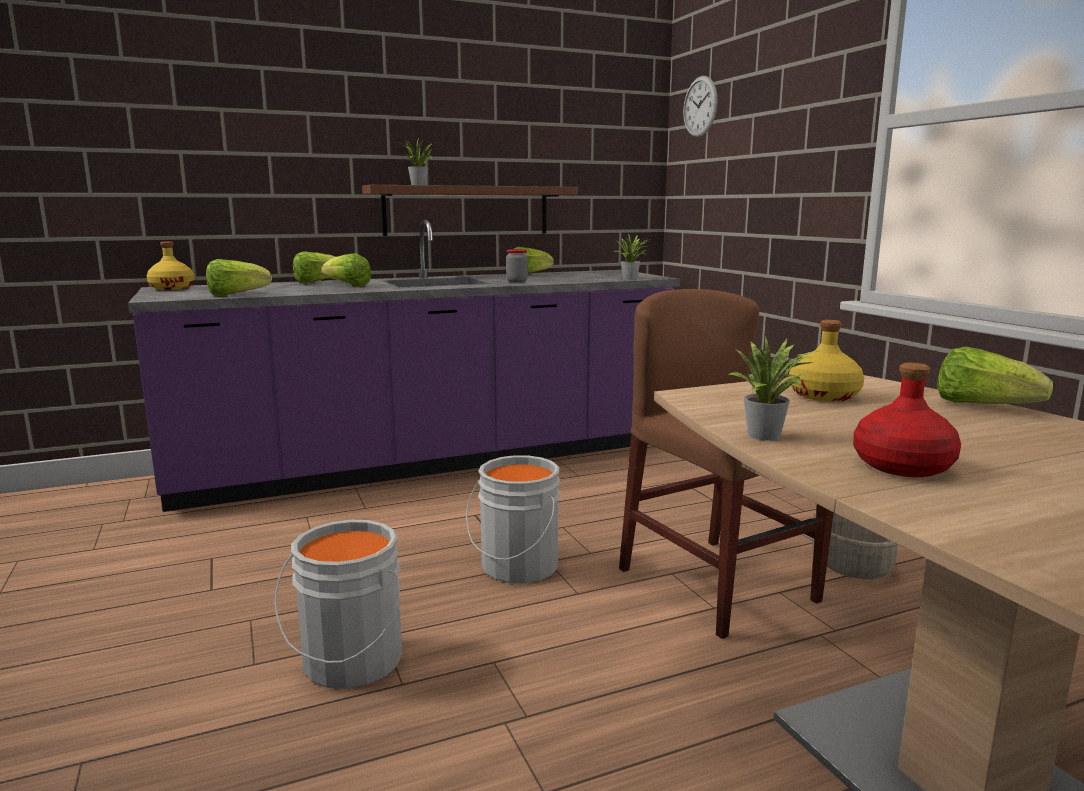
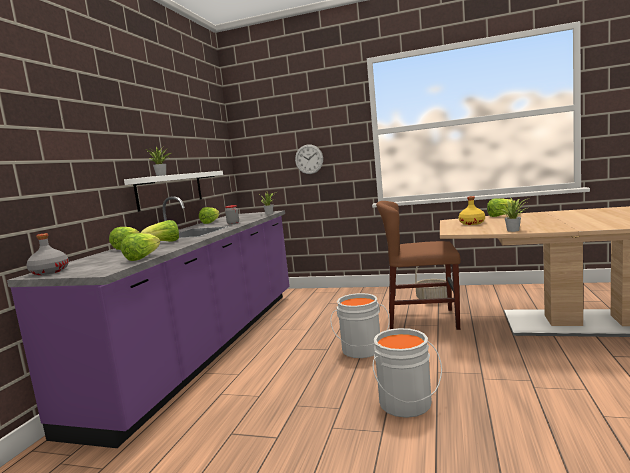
camera: 50 degrees left, 5 degrees down
yellow bottle [147,241,195,290] -> grey bottle [26,233,69,275]
brown shelf [362,185,578,236] -> white shelf [124,171,223,212]
wall clock [683,76,718,137] -> wall clock moved to [295,144,323,174]
red bottle [853,363,961,477] -> none

